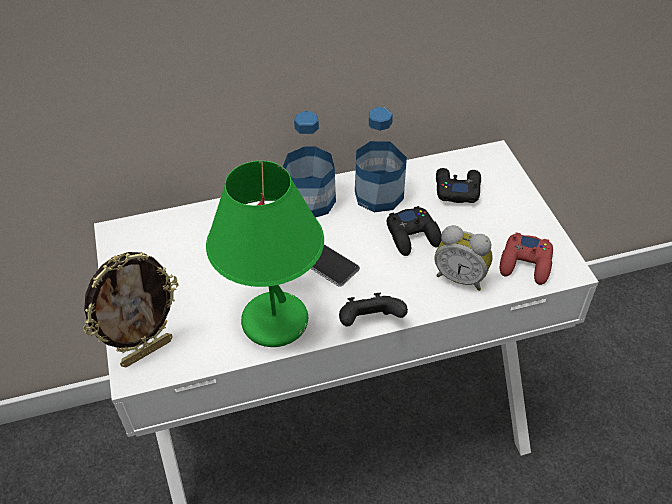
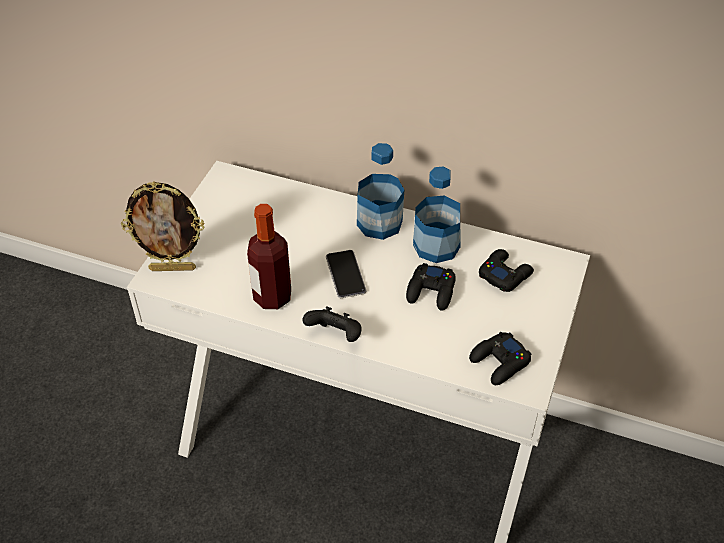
camera: 35 degrees right, 0 degrees up
green table lamp [206,161,324,347] -> bottle [247,204,291,309]
alarm clock [434,225,493,291] -> none
red game controller [500,232,553,285] -> black game controller [469,332,531,385]

